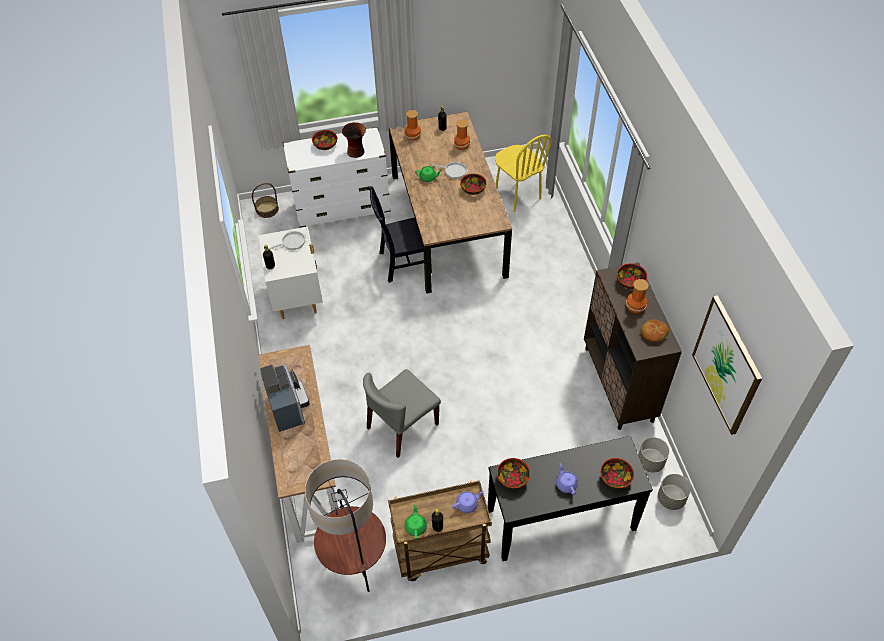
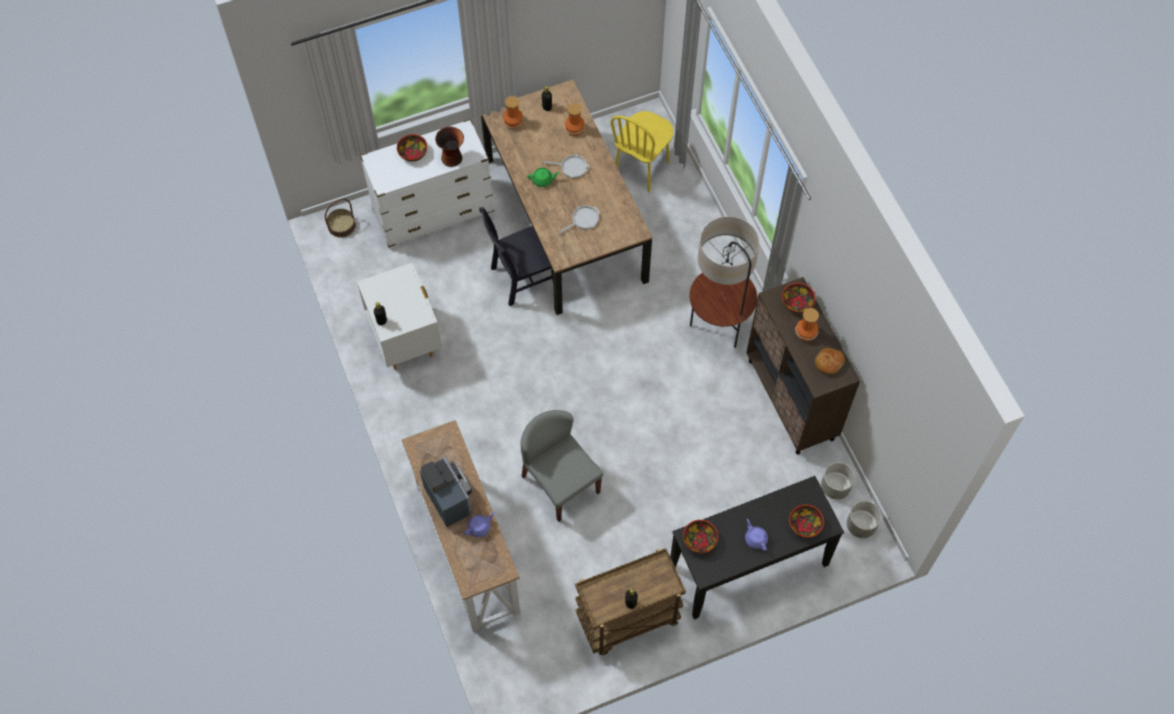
camera: 10 degrees left, 10 degrees up
frying pan [268,231,307,250] -> frying pan moved to [558,205,600,234]
floor lamp [305,459,386,592] -> floor lamp moved to [690,216,759,348]
grey chair [363,369,441,458] -> grey chair turned 105 degrees clockwise [521,410,603,522]
green teapot [405,504,427,539] -> none
purple teapot [452,491,484,513] -> purple teapot moved to [464,512,495,537]
bowl [460,173,487,195] -> none
yellow chair [495,135,552,212] -> yellow chair turned 75 degrees clockwise [610,111,673,192]
picture [692,295,762,435] -> none

